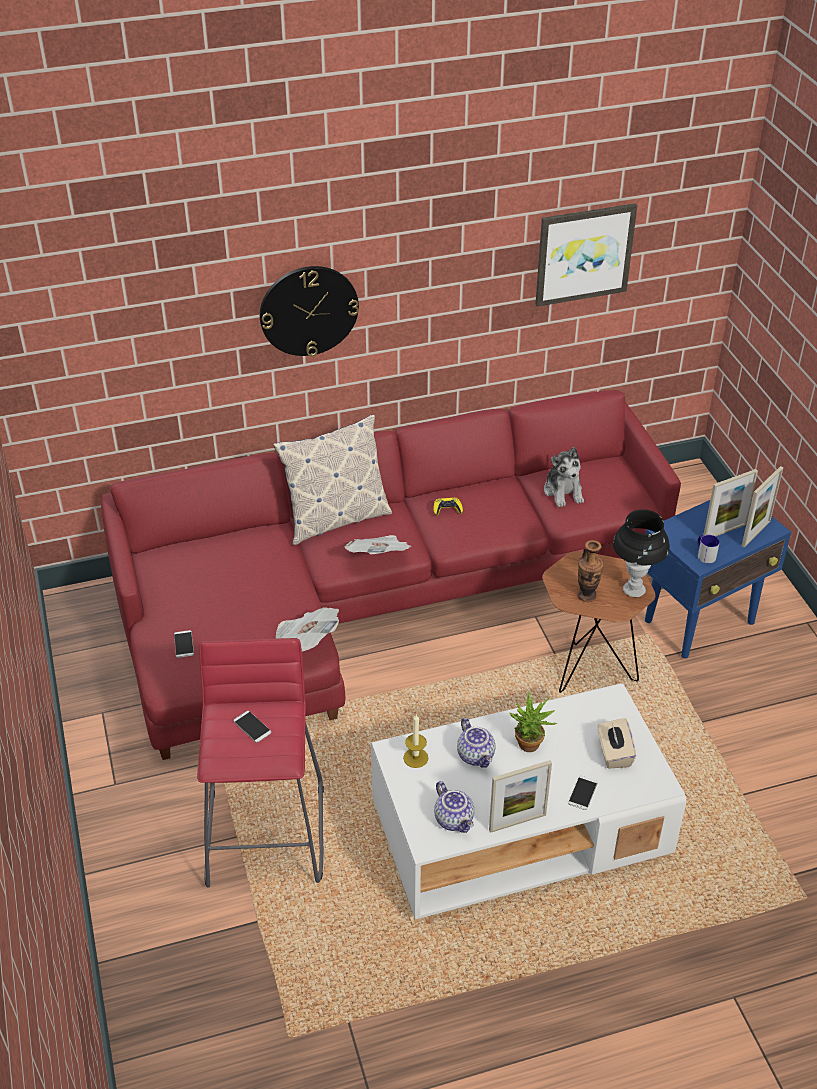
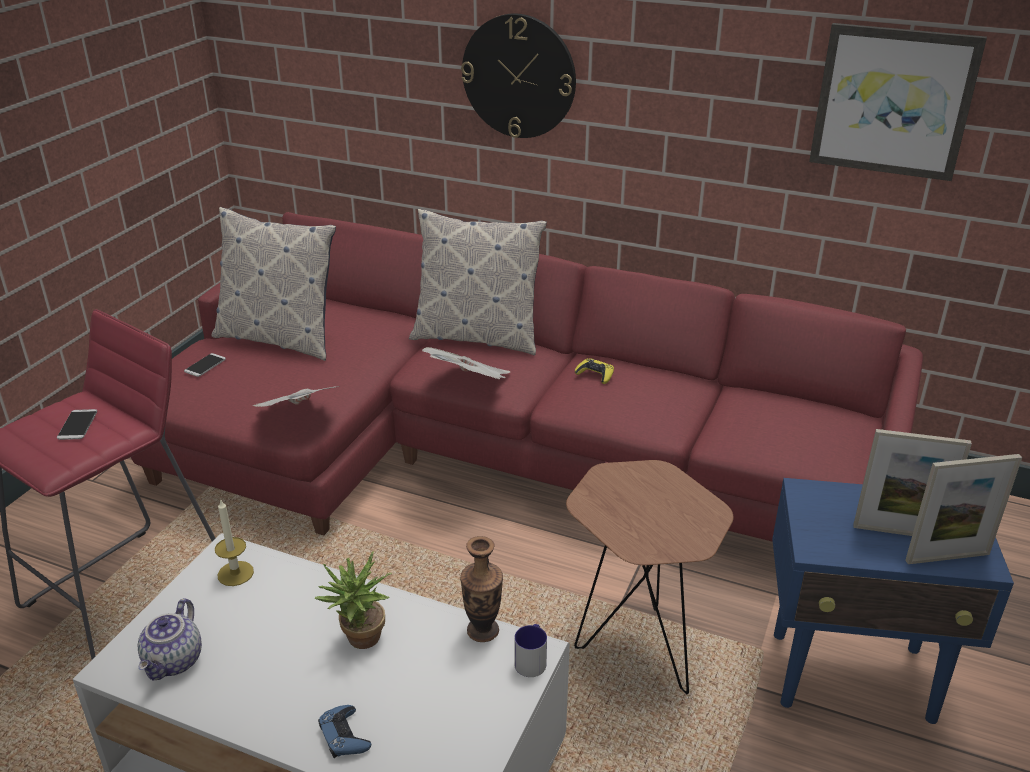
camera: 40 degrees right, 10 degrees down
teapot [457,718,495,768] -> none
picture frame [489,760,552,833] -> none
plush toy [544,447,584,507] -> none
phone [568,776,598,810] -> blue game controller [318,705,371,758]
vase [577,540,604,602] -> vase moved to [460,536,503,642]
beige tissue box [597,718,636,769] -> none
black table lamp [613,509,670,597] -> none
mug [697,535,720,563] -> mug moved to [514,624,547,677]
none -> pillow [211,207,336,361]

